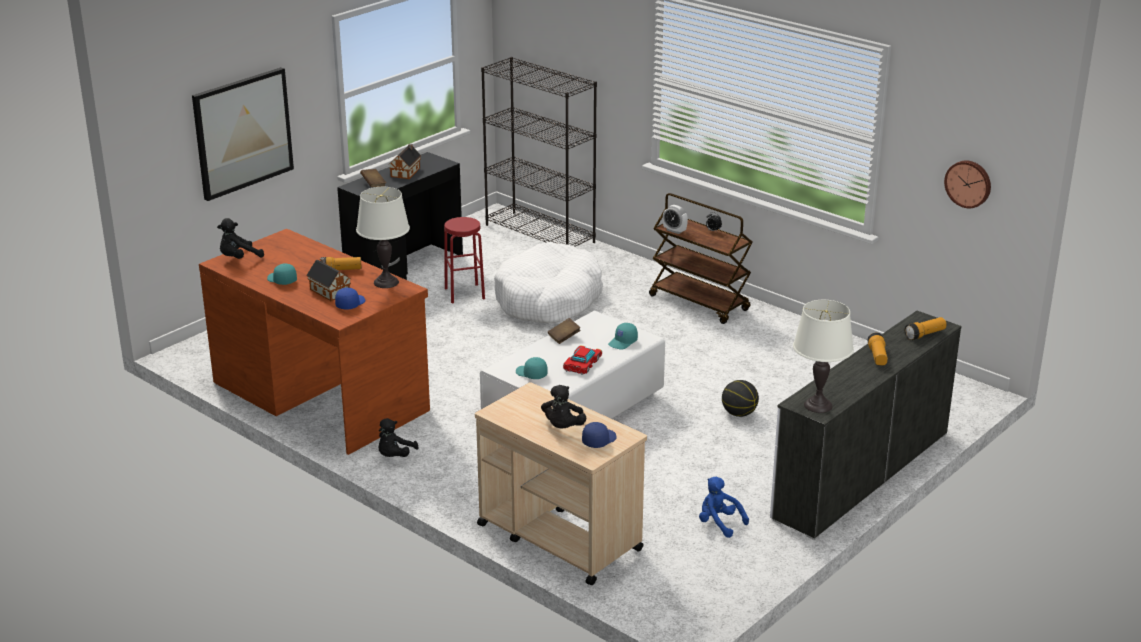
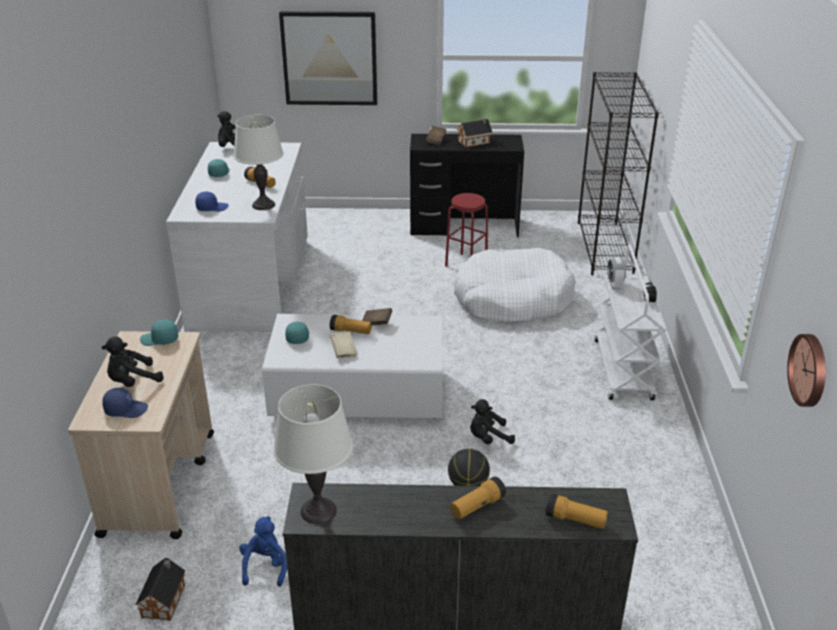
camera: 50 degrees right, 5 degrees up
brown desk [199,229,430,455] -> white desk [166,142,308,332]
toy house [306,257,352,302] -> toy house moved to [135,558,185,621]
black plush toy [379,418,419,457] -> black plush toy moved to [470,399,515,444]
toy car [563,345,602,375] -> beige book [330,332,357,358]
turquoise cap [608,323,638,350] -> turquoise cap moved to [140,319,178,346]
brown cart [649,193,753,324] -> white cart [594,245,666,400]
none -> flashlight [330,315,372,334]

